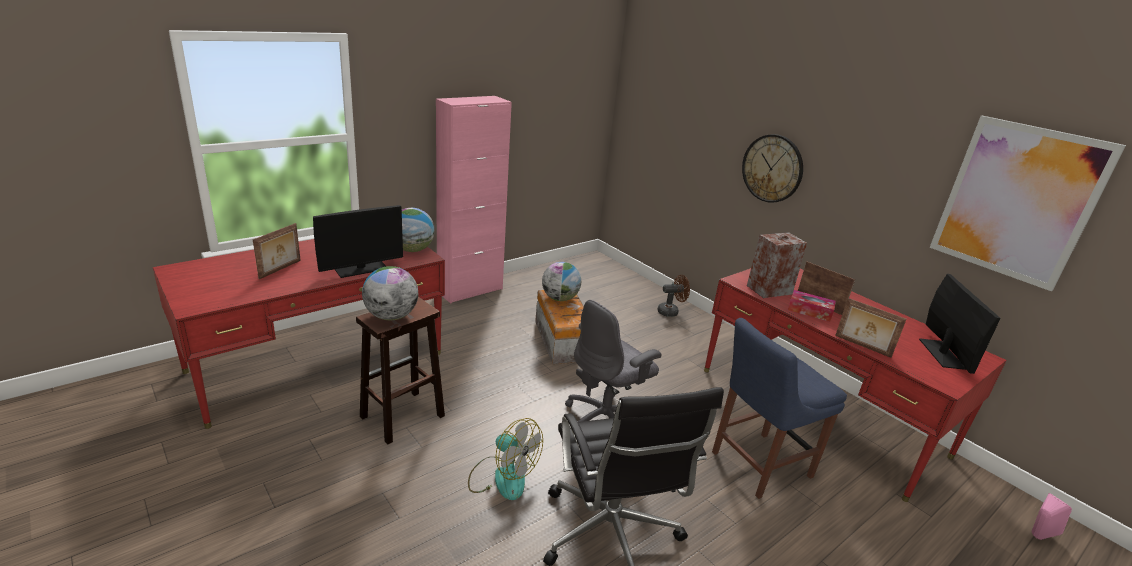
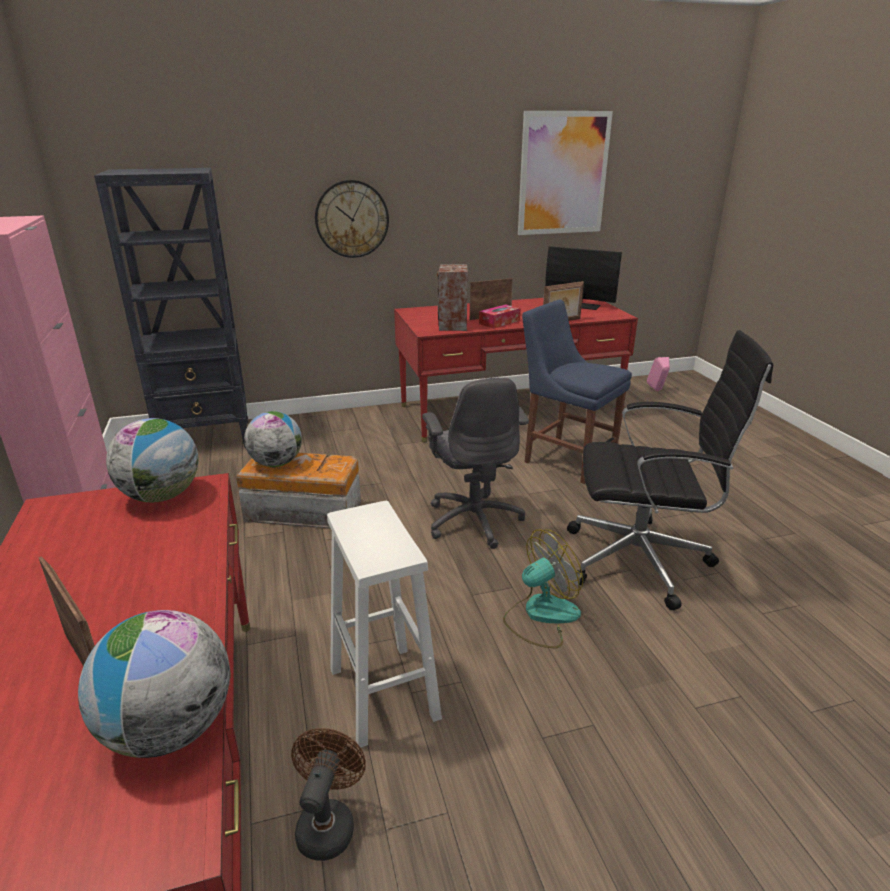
camera: 65 degrees left, 0 degrees up
monitor [313,205,403,278] -> none
brown stool [356,297,445,444] -> white stool [327,501,442,748]
globe [362,266,418,320] -> globe moved to [78,610,230,758]
brown fan [657,275,690,317] -> brown fan moved to [291,728,366,861]
blue chair [712,318,847,499] -> blue chair turned 135 degrees clockwise [522,300,632,484]
none -> black bookcase [94,168,248,448]

